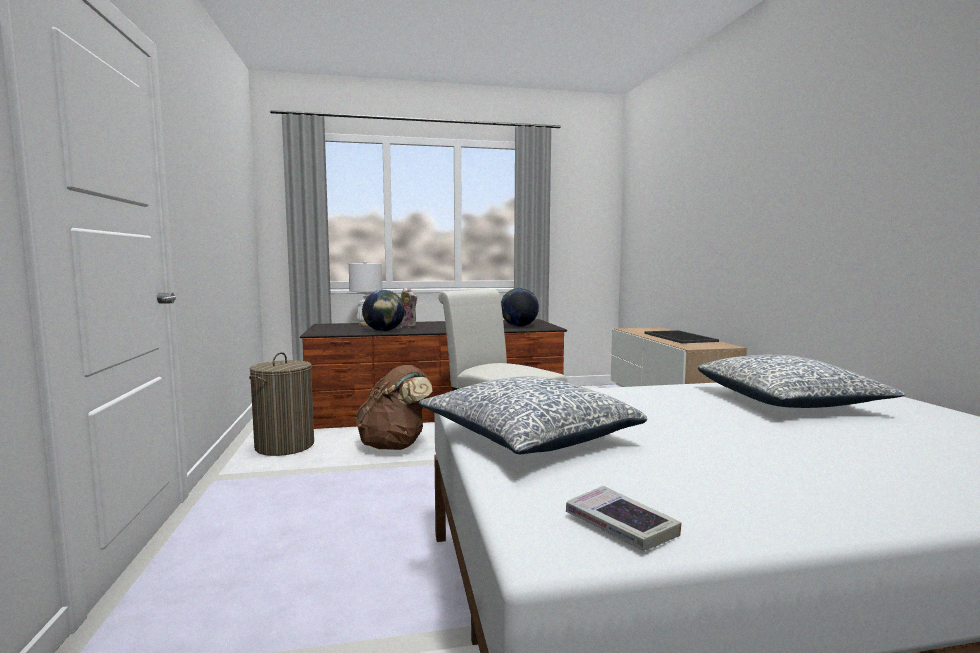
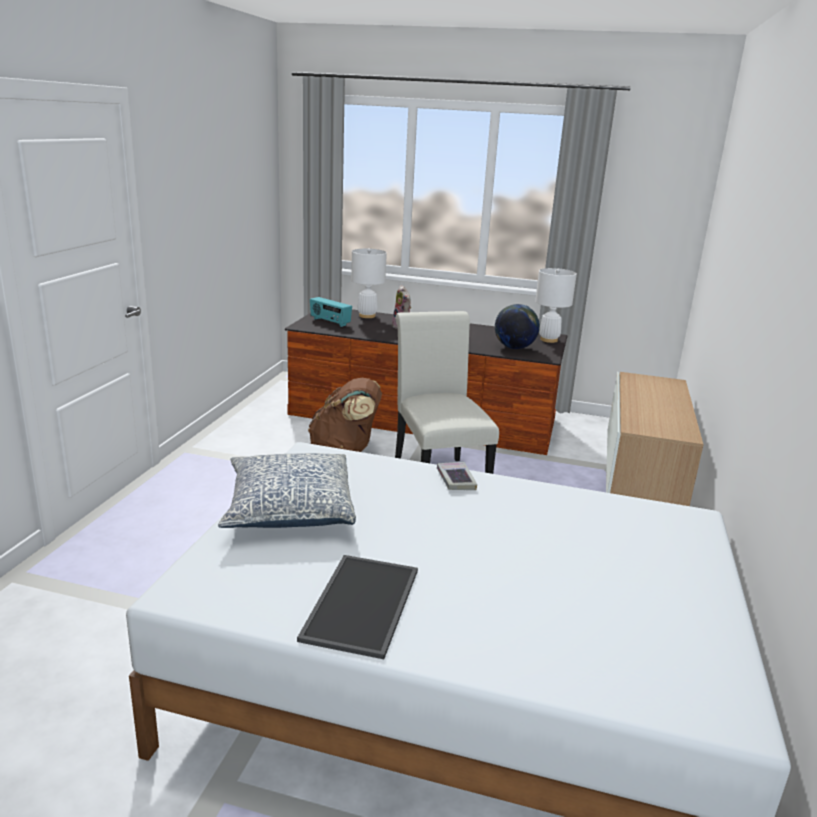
camera: 25 degrees right, 15 degrees up
laundry basket [249,352,314,456] -> none
globe [362,290,405,332] -> none
book [566,486,682,551] -> book moved to [437,462,477,490]
tray [644,330,719,343] -> tray moved to [297,555,418,659]
pillow [698,355,905,408] -> none
none -> radio [310,297,352,327]
none -> white table lamp [535,268,577,343]

